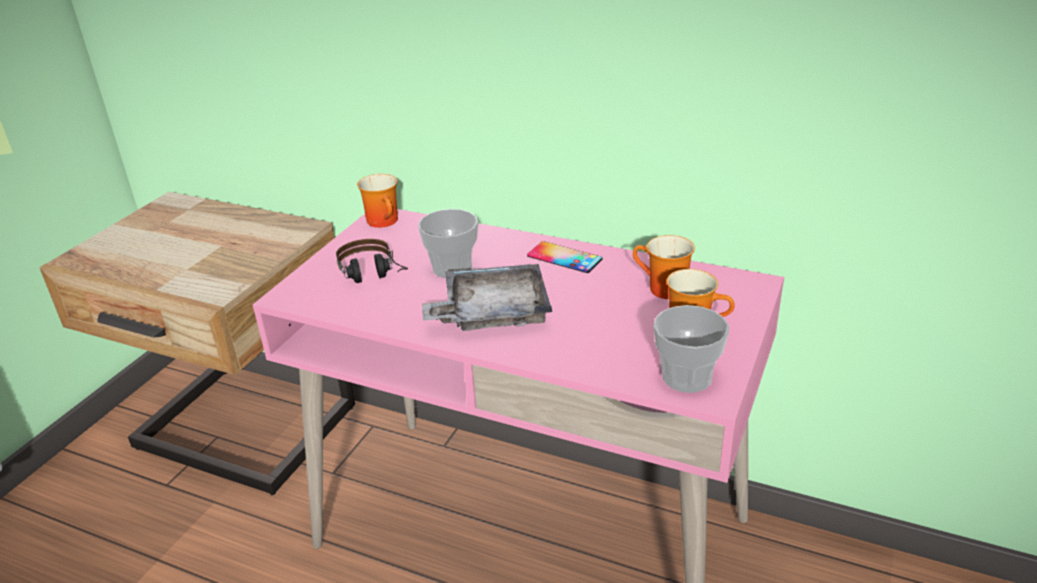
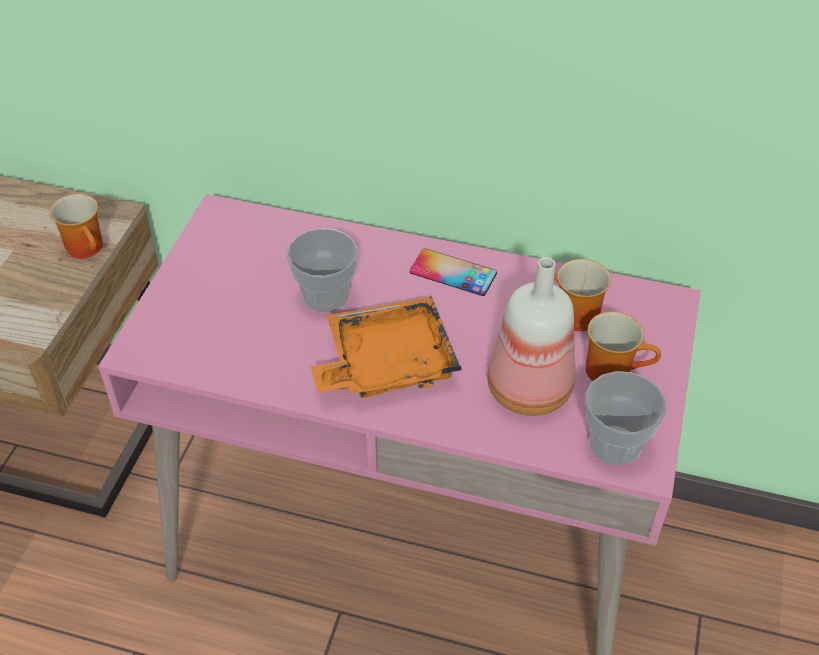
camera: 10 degrees left, 15 degrees up
headphones [336,239,408,283] -> none
mug [357,174,398,228] -> mug moved to [50,194,103,258]
grey tray [422,264,552,331] -> orange tray [311,296,461,398]
none -> bottle [487,257,575,416]

